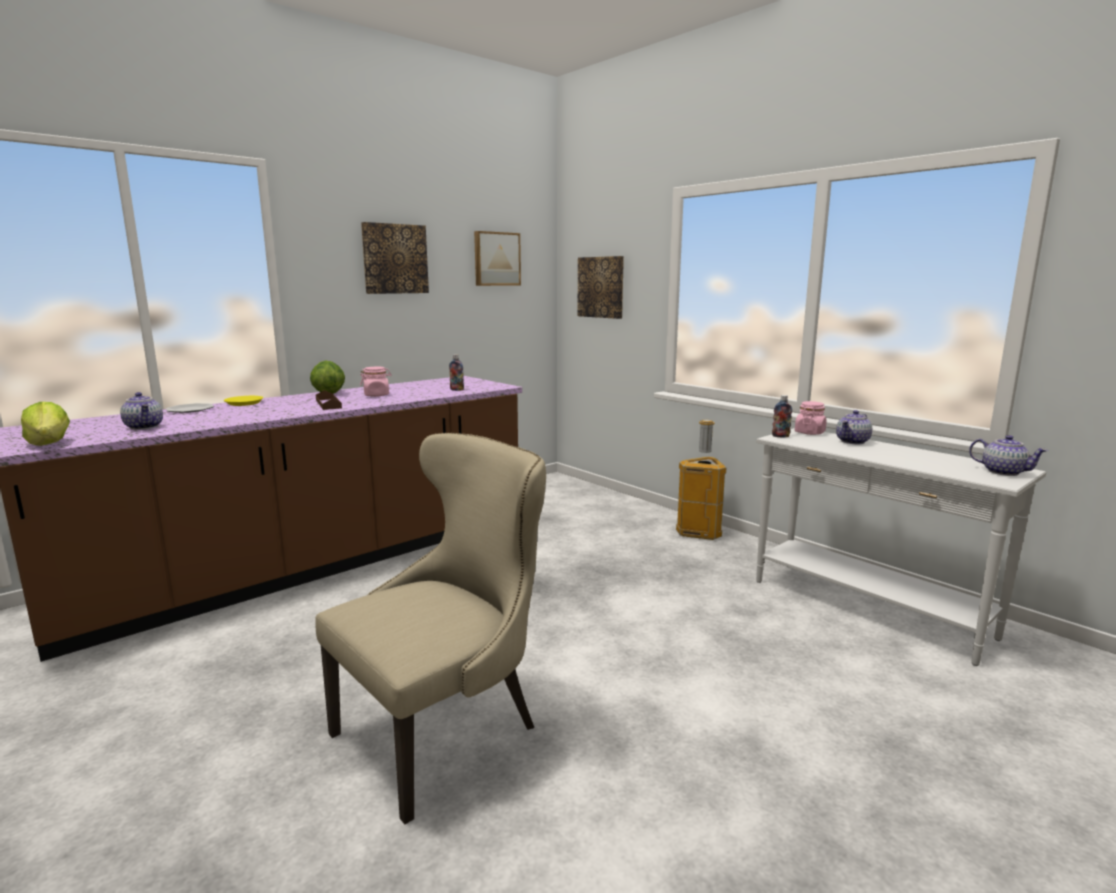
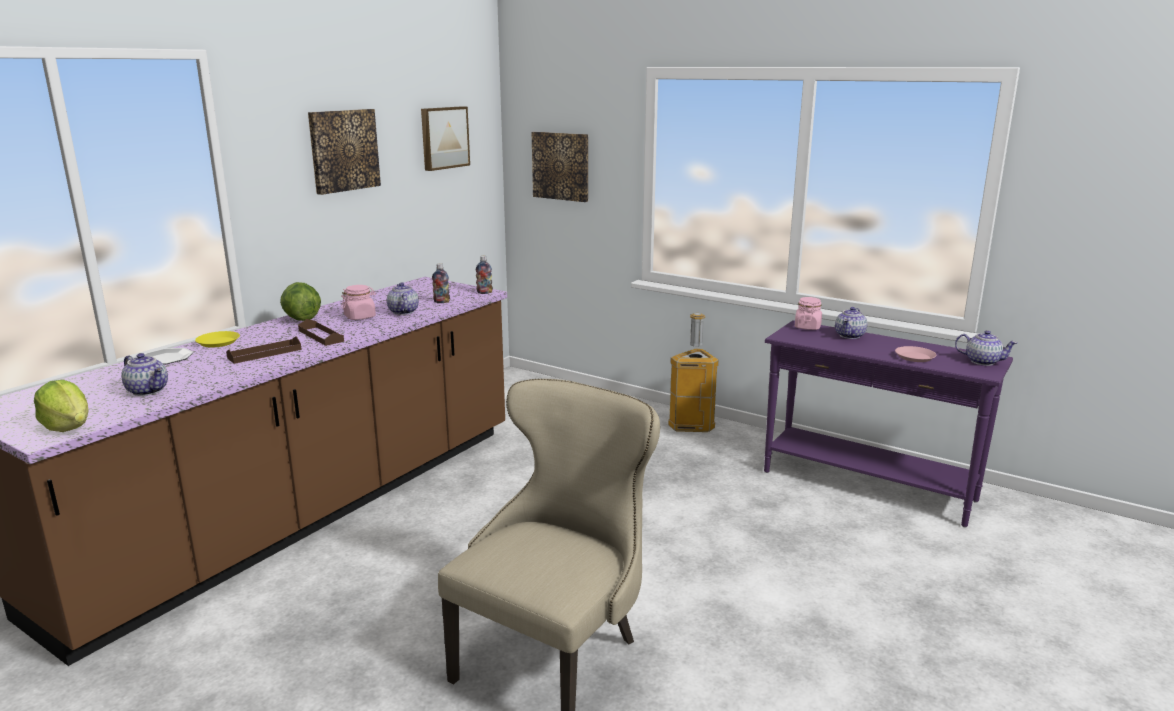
camera: 15 degrees left, 5 degrees up
white console table [756,428,1046,666] -> purple console table [764,320,1013,528]
bottle [772,395,792,437] -> bottle moved to [476,256,493,294]
none -> brown tray [226,336,302,364]
none -> teapot [387,282,419,315]
none -> pink plate [895,346,937,362]

